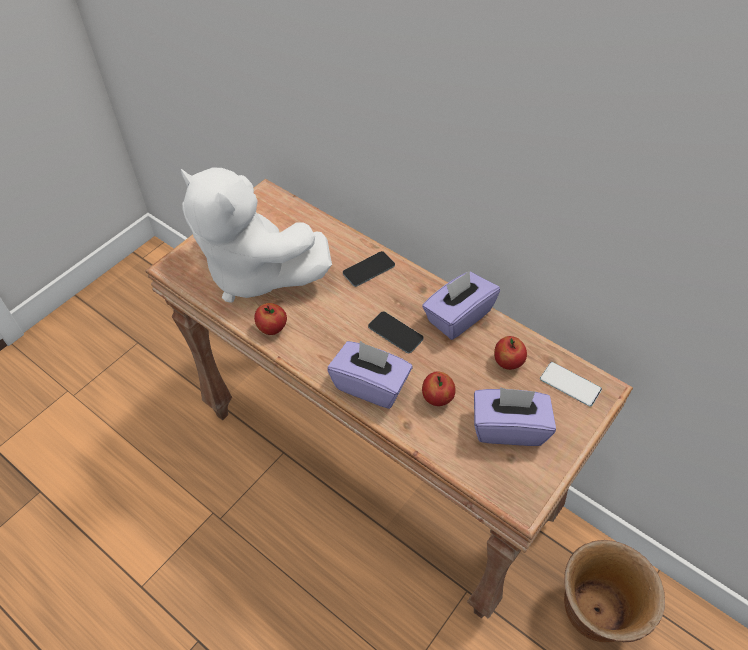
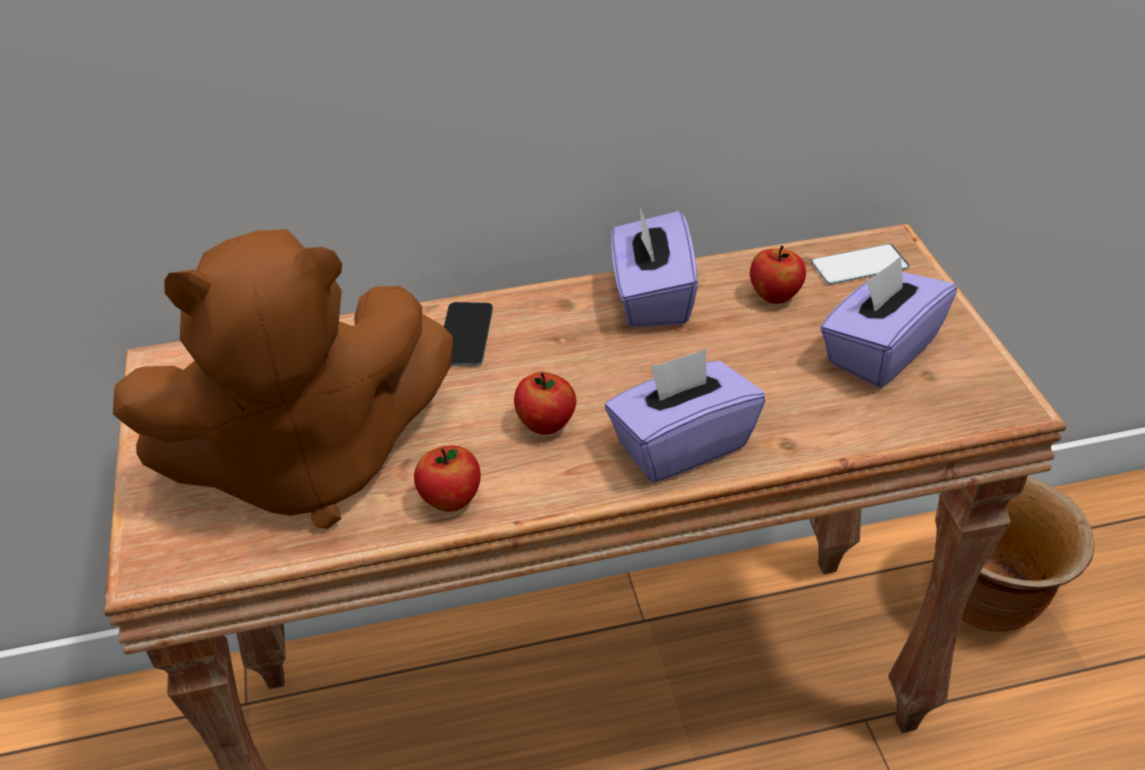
camera: 50 degrees left, 10 degrees down
white plush toy [181,167,332,303] -> brown plush toy [113,229,453,529]
phone [368,312,424,353] -> none
apple [422,371,456,406] -> apple moved to [514,372,577,434]

